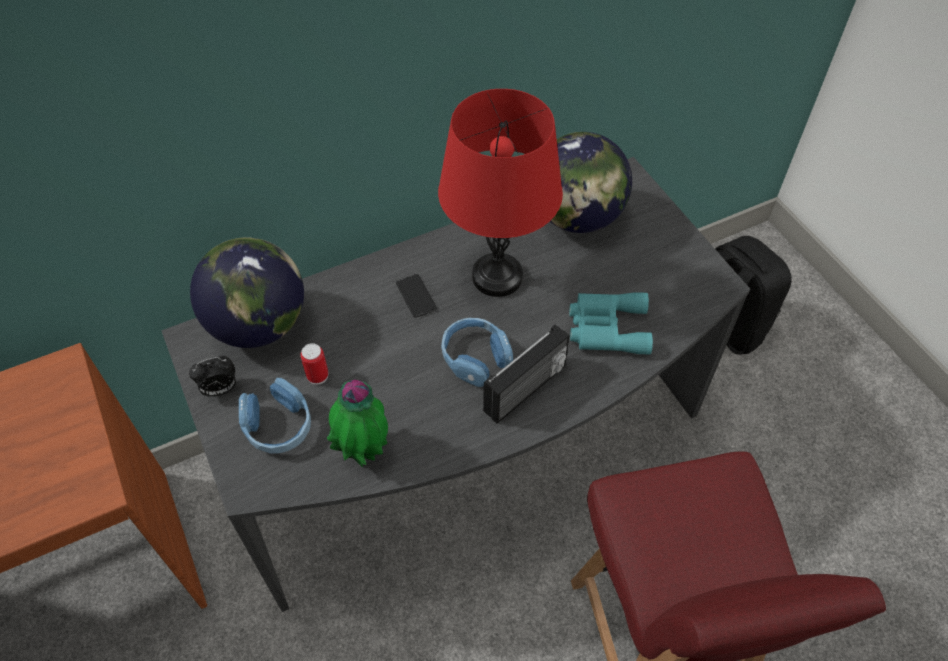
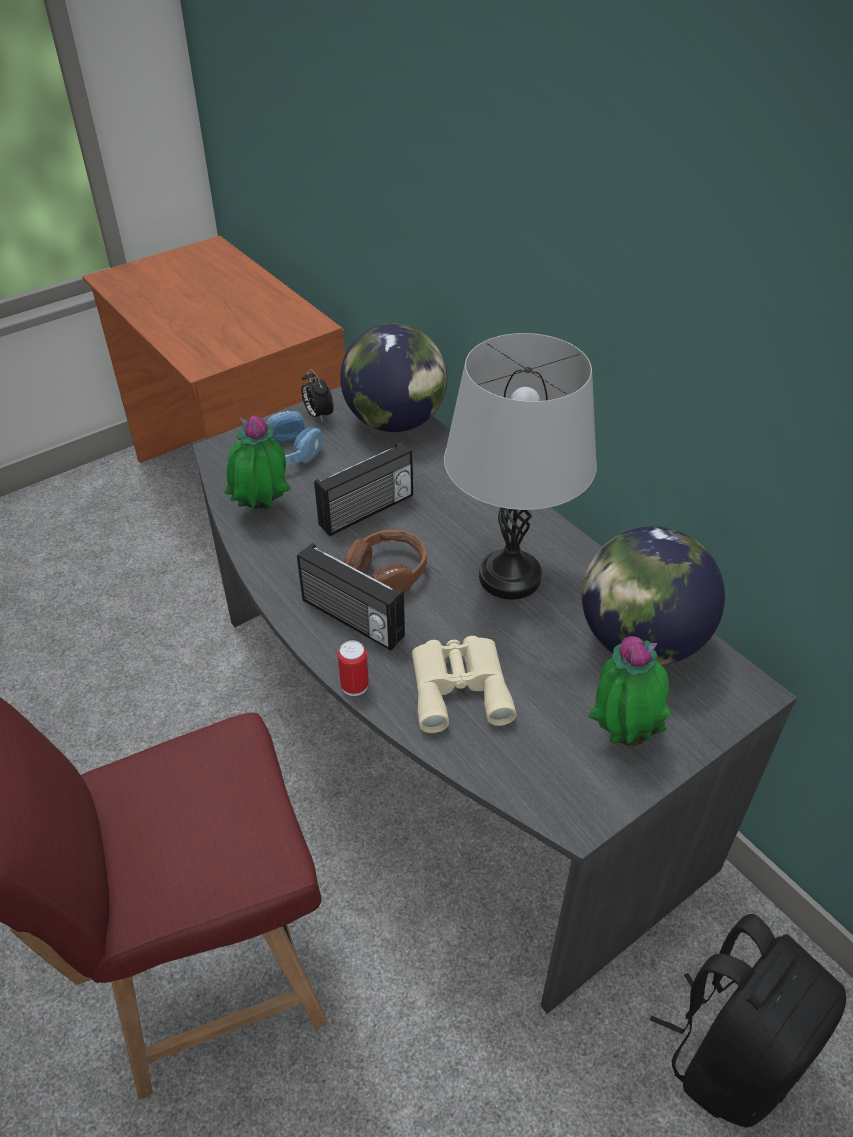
camera: 80 degrees right, 10 degrees down
can [300,343,329,385] -> can moved to [338,640,369,696]
phone [396,274,437,318] -> none
red table lamp [438,89,563,297] -> grey table lamp [444,333,597,600]
blue headphones [441,318,513,387] -> brown headphones [344,530,427,593]
turquoise binoculars [570,292,653,355] -> beige binoculars [412,636,516,733]
none -> radio [314,442,413,536]
none -> potted plant [588,636,671,746]

